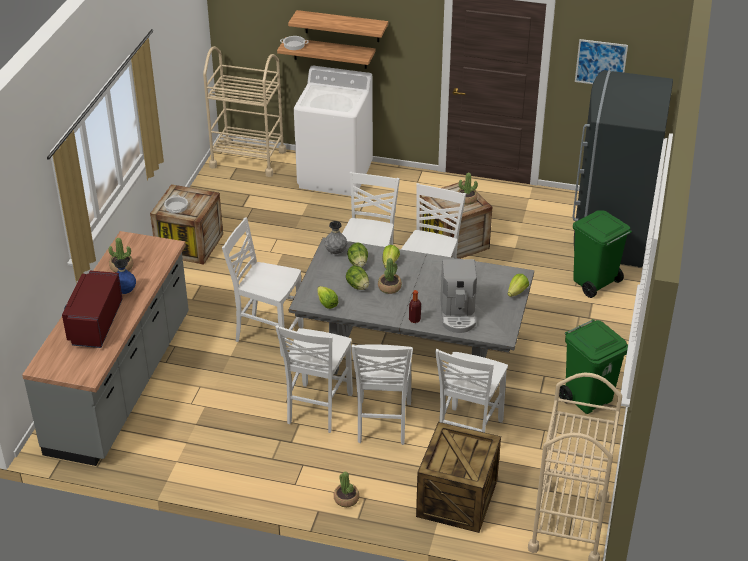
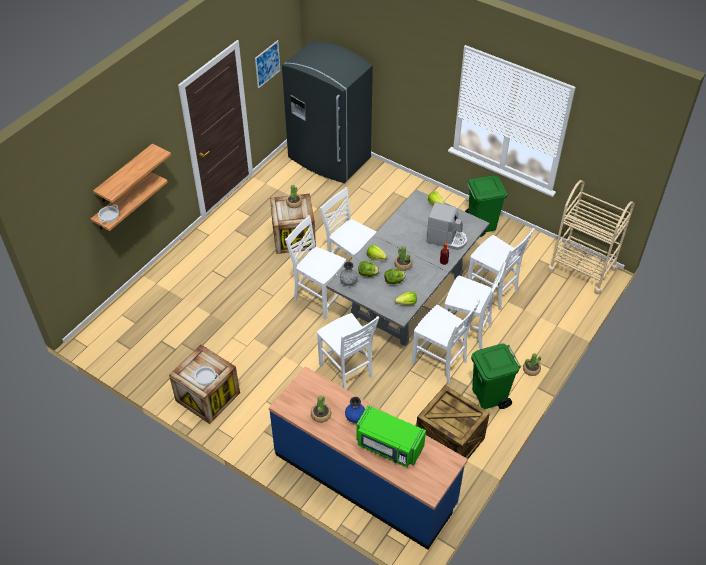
camera: 70 degrees left, 10 degrees up
grey counter [22,231,189,466] -> blue counter [269,366,468,550]
red microwave [62,271,123,348] -> green microwave [356,405,426,467]
beige cart [203,46,286,177] -> none
white chair [222,217,304,357] -> white chair turned 75 degrees counterclockwise [317,313,379,389]
white washing machine [294,66,373,196] -> none
crate [416,422,501,533] -> crate moved to [416,385,490,459]
green trash can [573,210,632,298] -> green trash can moved to [471,344,521,409]

